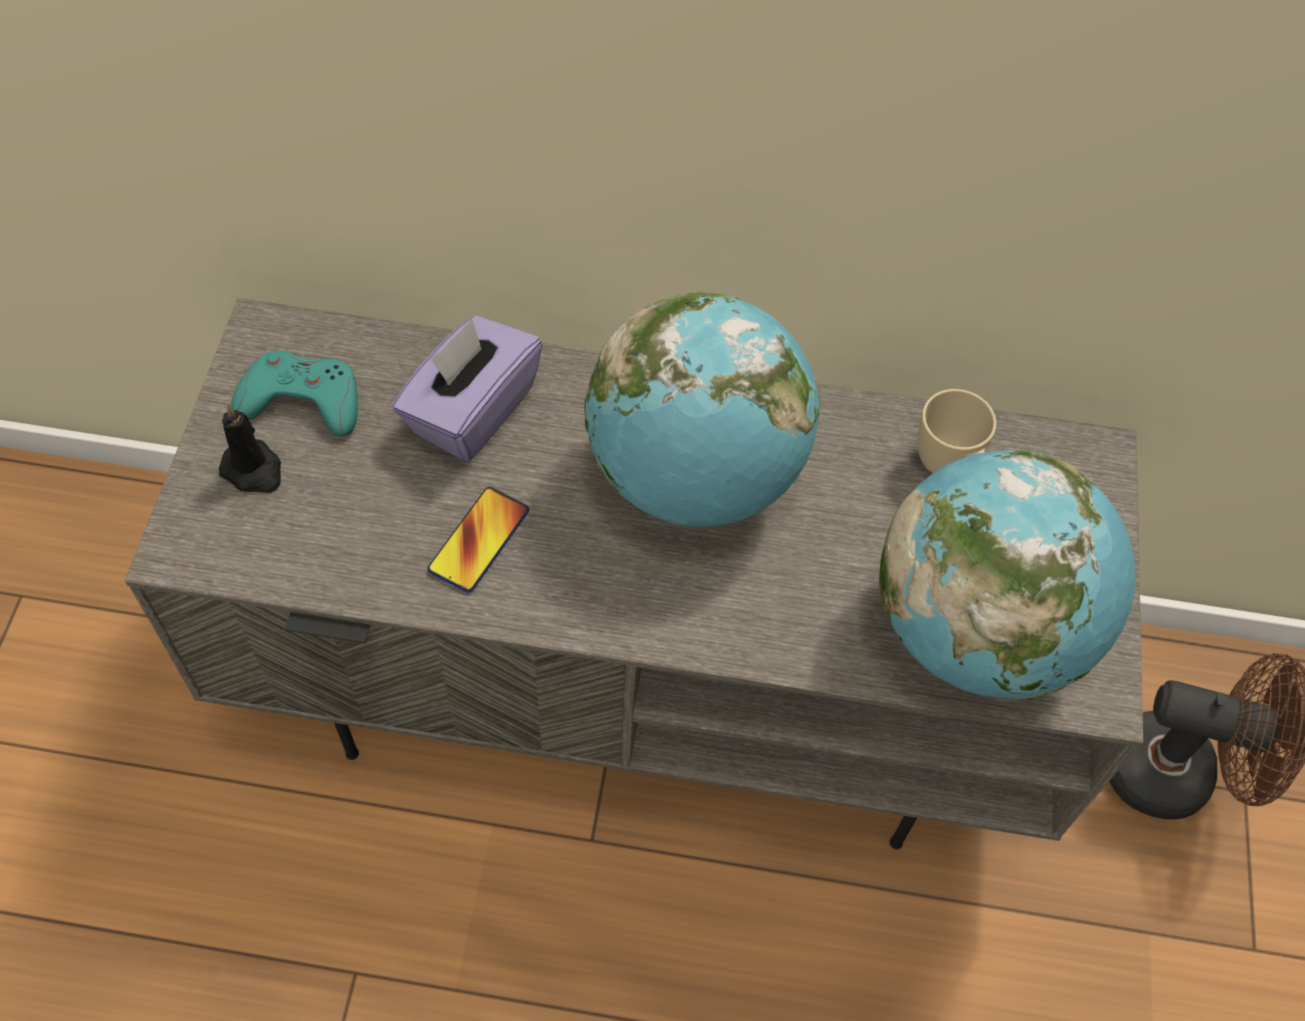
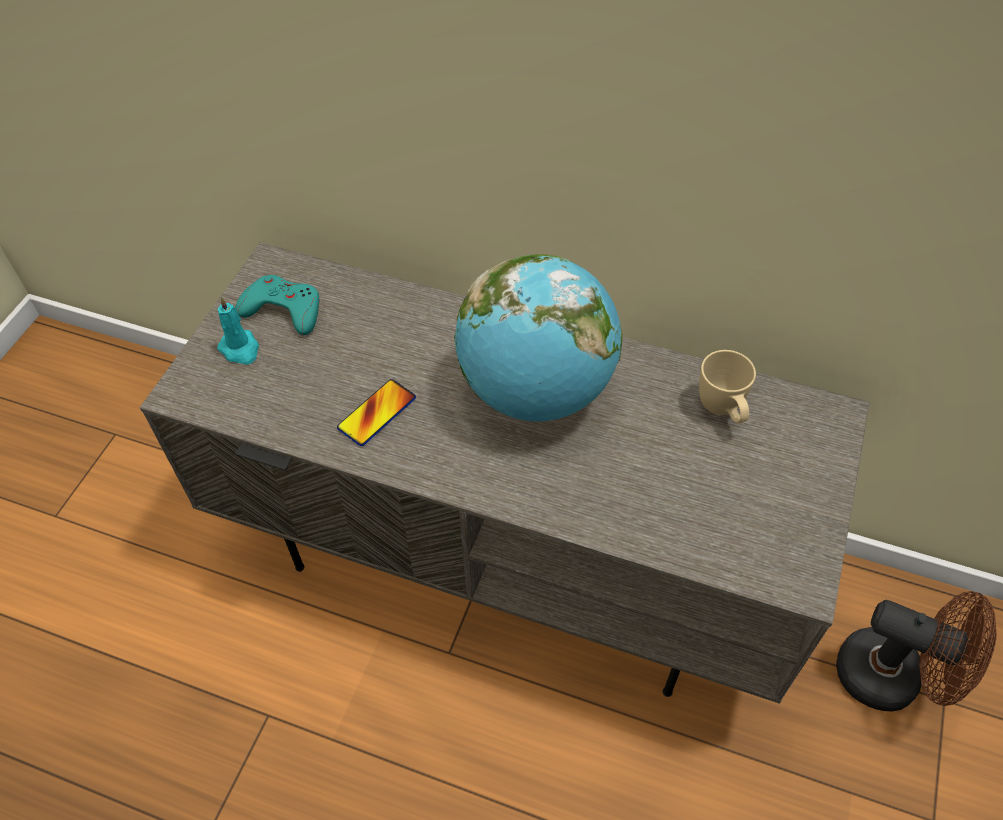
camera: 15 degrees right, 5 degrees down
black candle [219,404,281,493] -> turquoise candle [217,297,259,365]
purple tissue box [393,316,542,462] -> none
globe [879,450,1136,699] -> none

